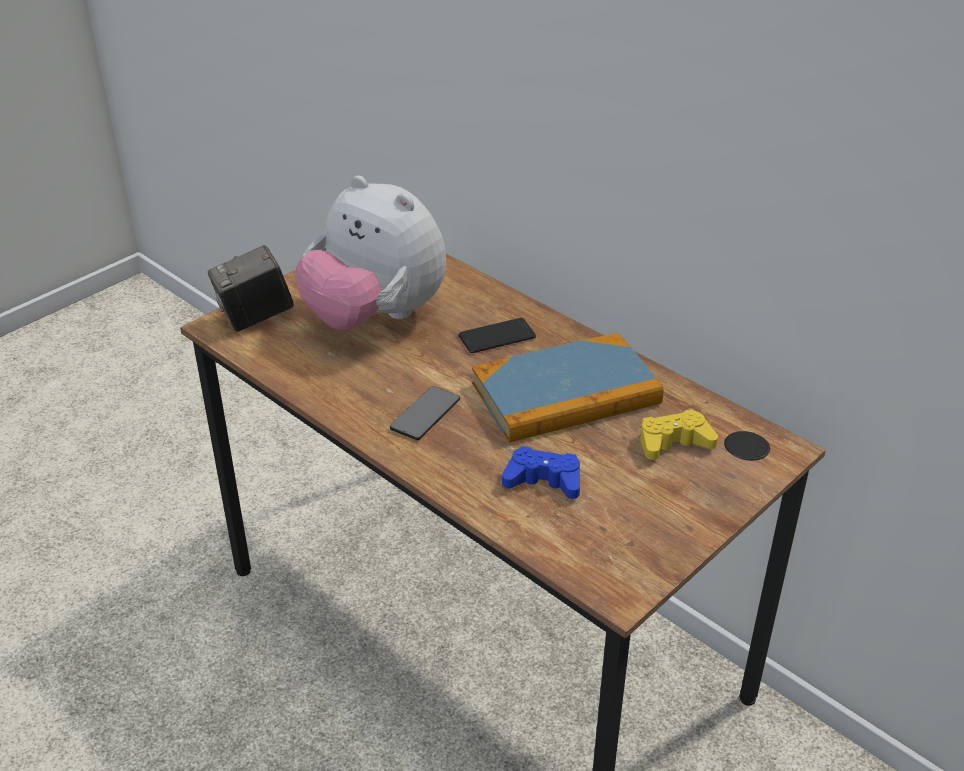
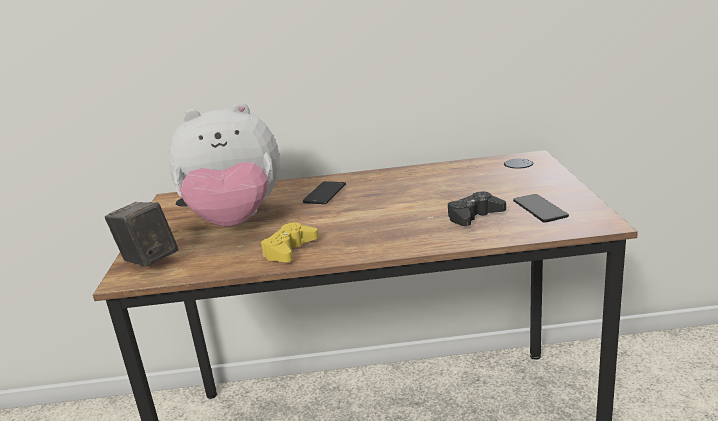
camera: 45 degrees left, 15 degrees down
camera [208,245,294,332] -> camera turned 120 degrees clockwise [105,202,179,267]
phone [390,386,460,440] -> phone moved to [513,194,569,223]
book [472,333,664,443] -> none
blue game controller [502,446,580,499] -> black game controller [448,192,506,226]
yellow game controller [640,409,718,460] -> yellow game controller moved to [261,222,319,262]

